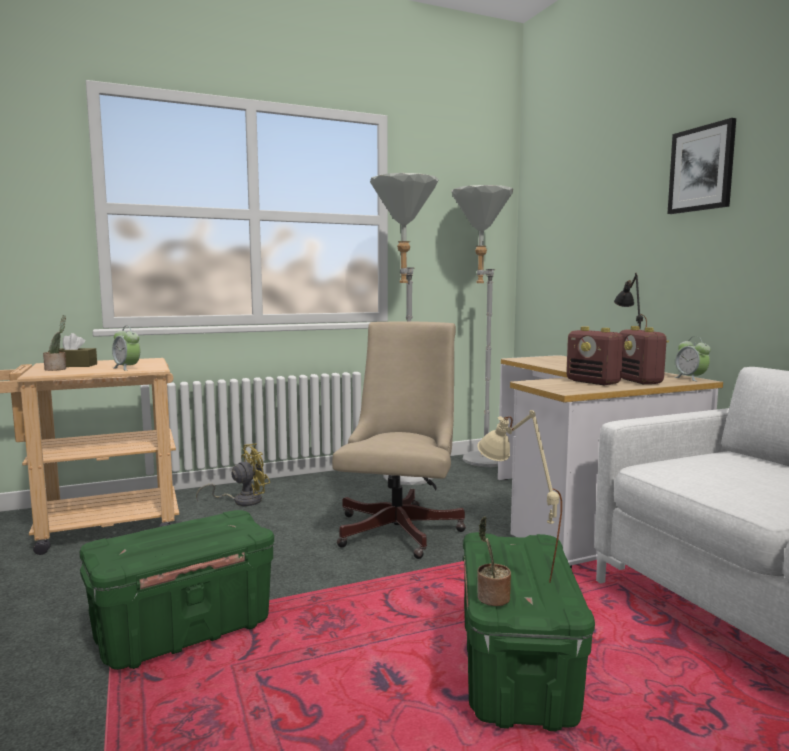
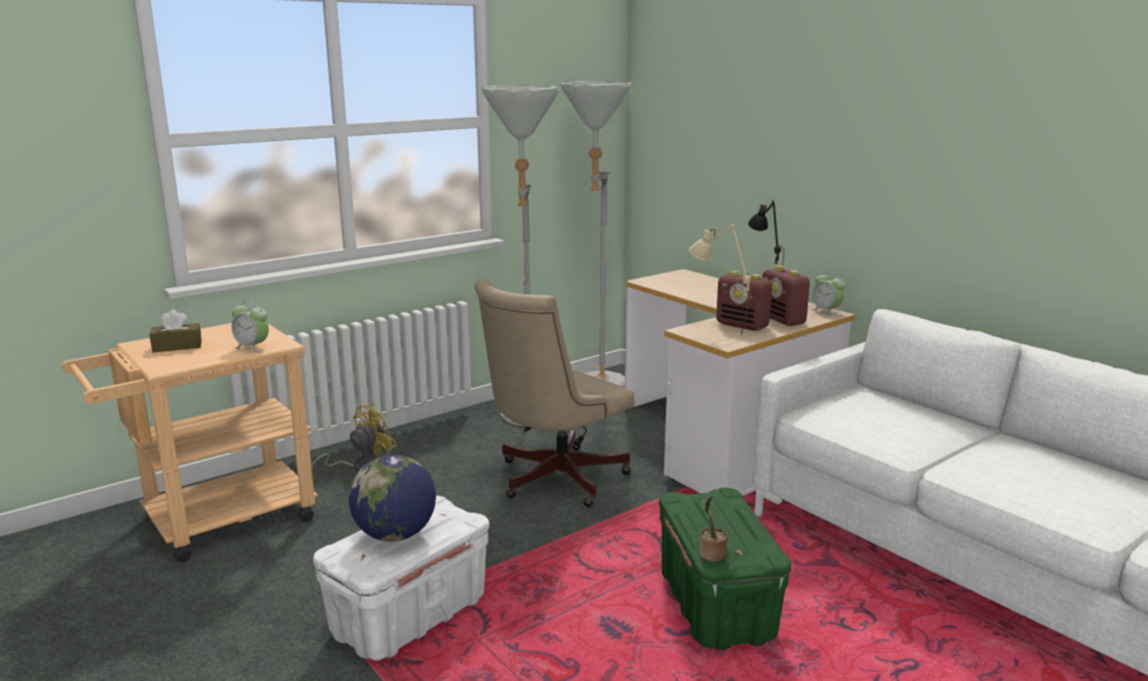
camera: 15 degrees left, 10 degrees up
potted plant [43,315,66,371] -> none
green storage box [80,510,274,670] -> white storage box [313,496,489,661]
beige office chair [332,322,466,559] -> beige office chair turned 135 degrees counterclockwise [475,279,634,507]
beige table lamp [477,410,562,583] -> beige table lamp moved to [689,224,751,335]
picture [667,118,736,214] -> none
none -> globe [349,454,436,542]

